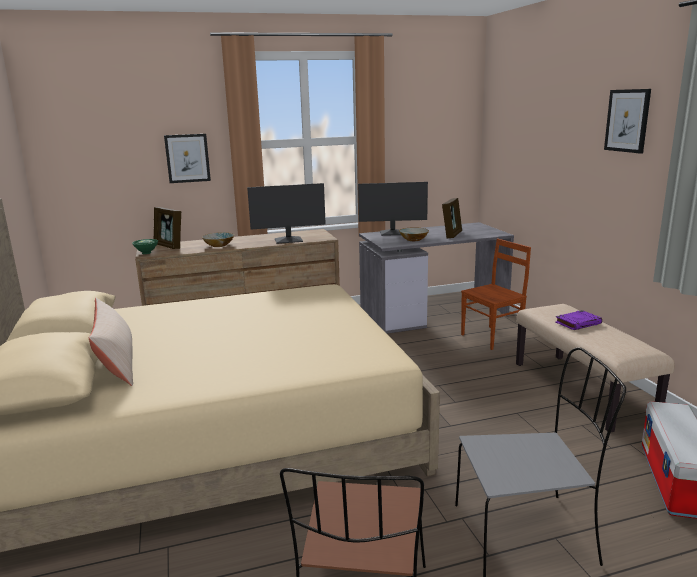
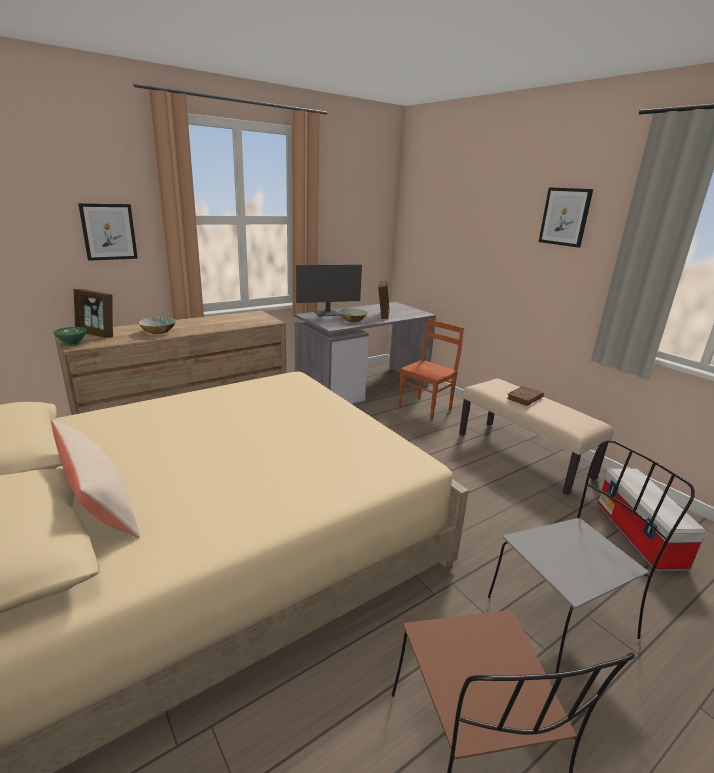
camera: 20 degrees left, 5 degrees up
monitor [247,183,326,244] -> none
purple book [555,310,602,330] -> brown book [507,386,544,406]

